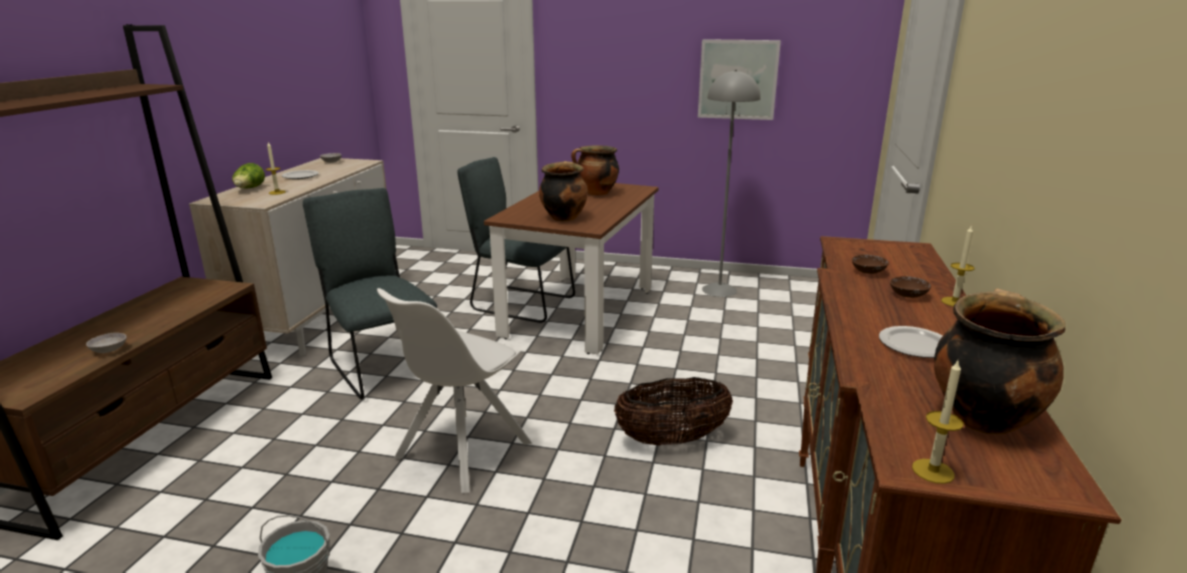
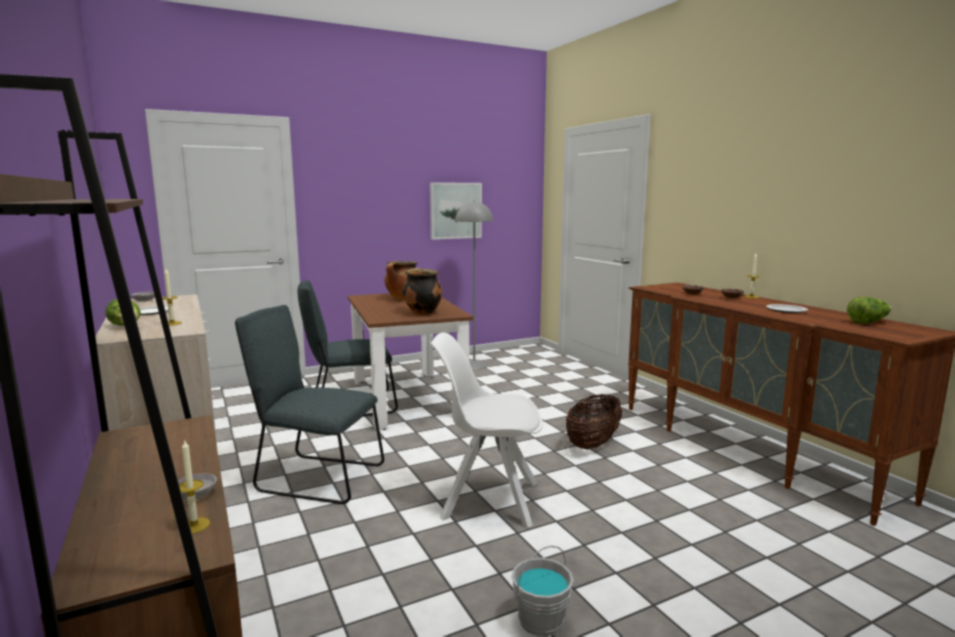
camera: 40 degrees left, 10 degrees down
white chair [377,288,532,493] -> white chair turned 105 degrees clockwise [429,332,543,528]
candle [912,361,963,484] -> candle moved to [179,439,210,534]
cooking pot [934,289,1066,435] -> lettuce [847,297,891,324]

